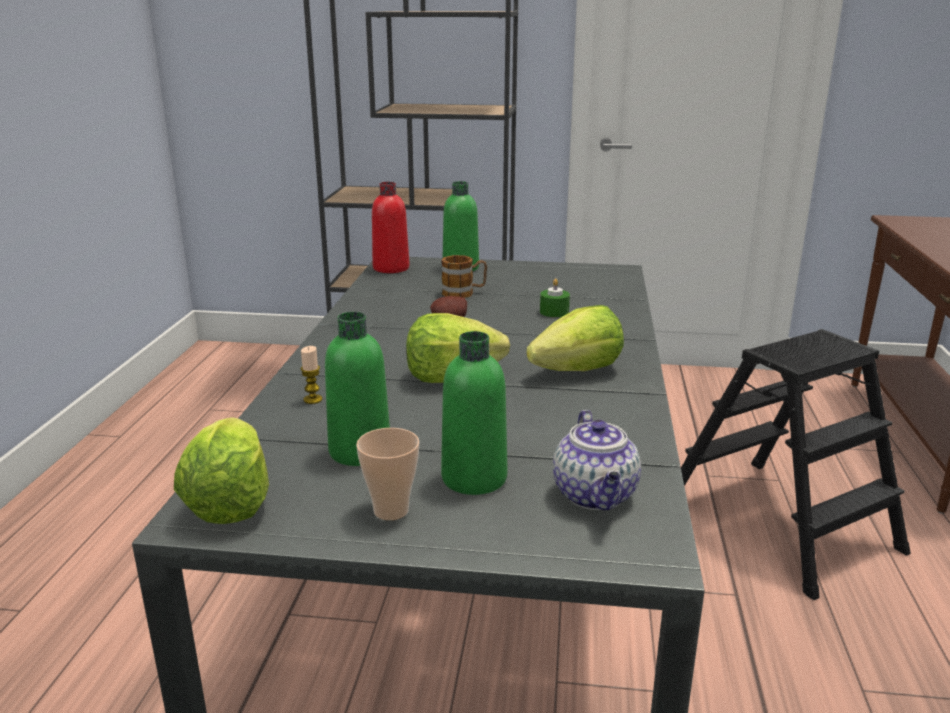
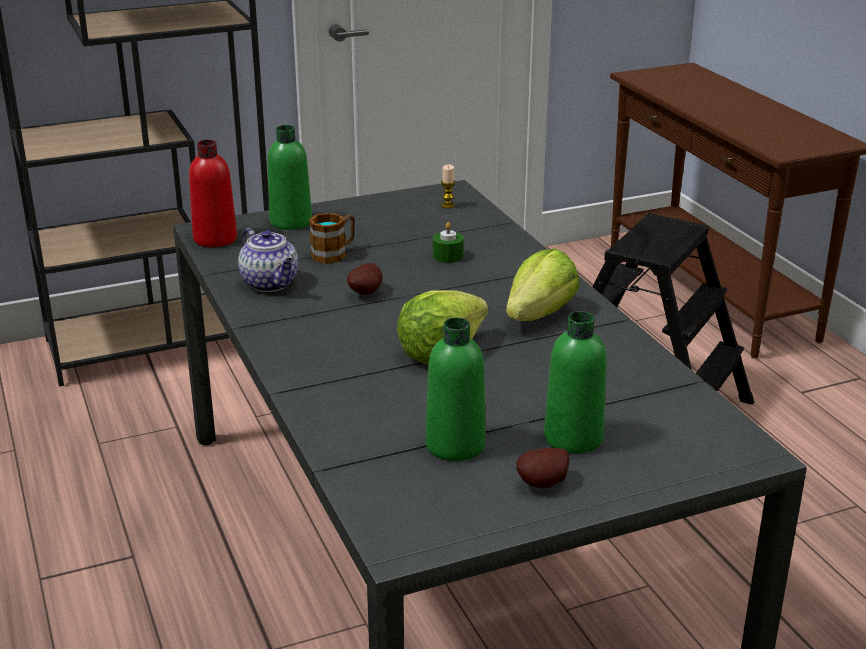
camera: 30 degrees left, 5 degrees up
lettuce [174,417,269,524] -> none
candle [301,346,322,404] -> candle moved to [441,165,455,209]
cup [356,428,420,520] -> potato [516,448,570,488]
teapot [553,410,641,510] -> teapot moved to [238,228,298,292]

